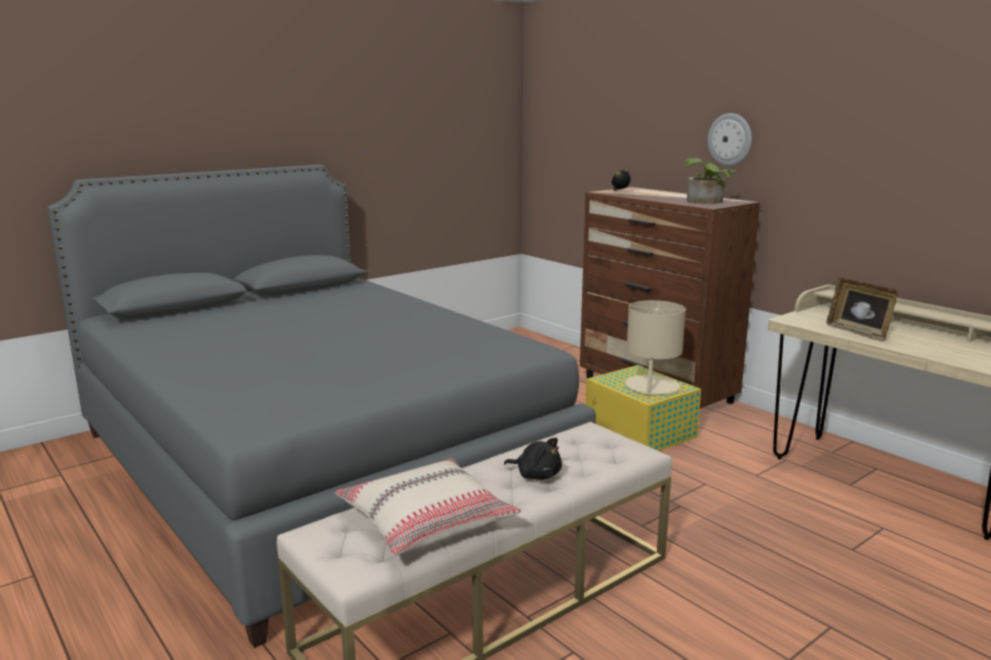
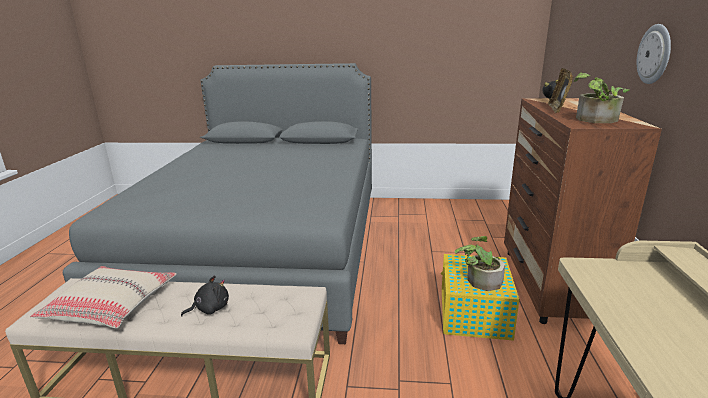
camera: 45 degrees right, 5 degrees up
black plush toy [504,438,562,480] -> black plush toy turned 105 degrees counterclockwise [181,275,229,317]
beige table lamp [625,300,686,396] -> potted plant [454,236,505,291]
picture frame [826,278,898,342] -> picture frame moved to [548,68,573,113]

